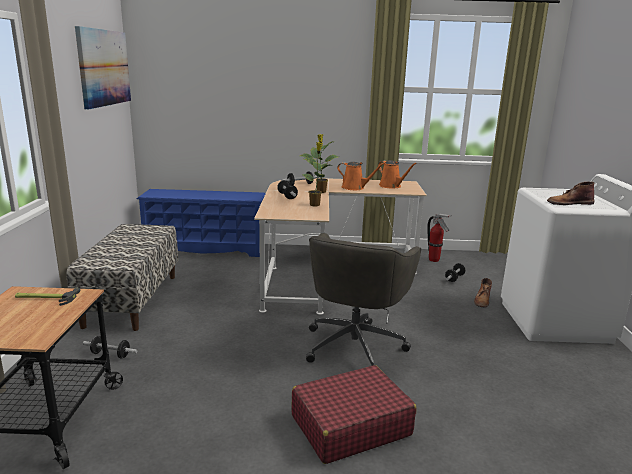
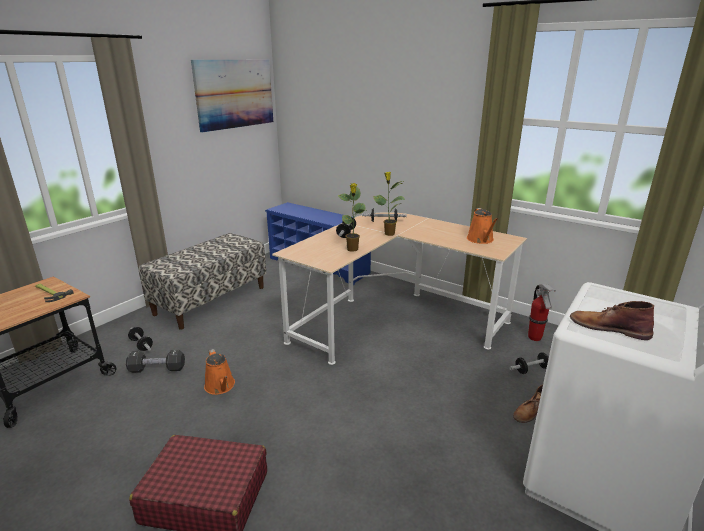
camera: 35 degrees right, 5 degrees up
grey office chair [306,233,421,366] -> none
orange watering can [337,162,385,190] -> orange watering can moved to [204,349,235,395]
none -> black dumbbell [126,350,185,373]

